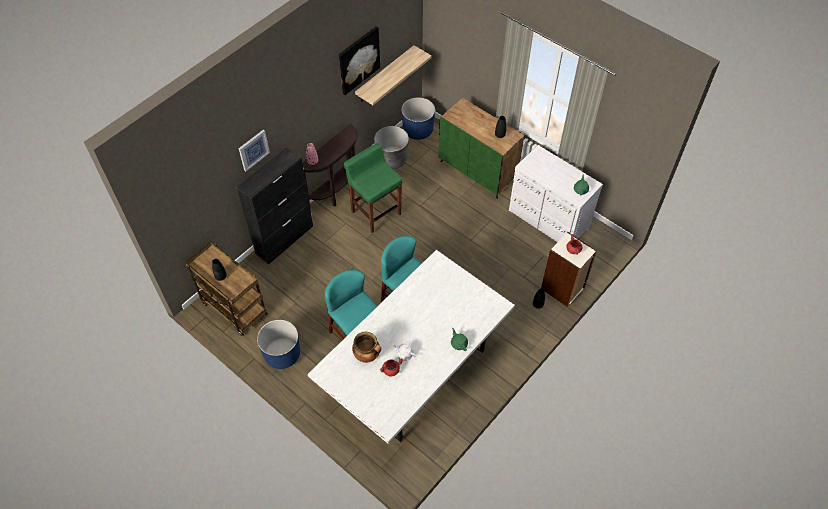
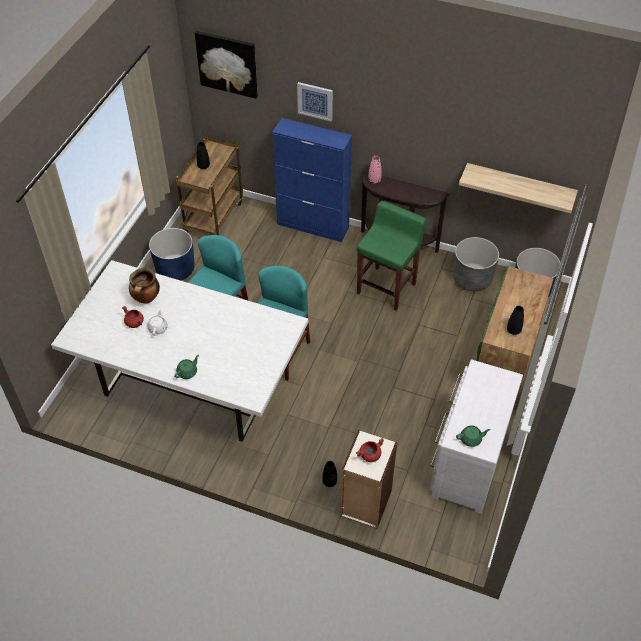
camera: 70 degrees right, 5 degrees down
black cabinet [237,148,313,264] -> blue cabinet [272,118,352,242]
picture [339,26,380,95] -> picture moved to [195,31,258,99]

